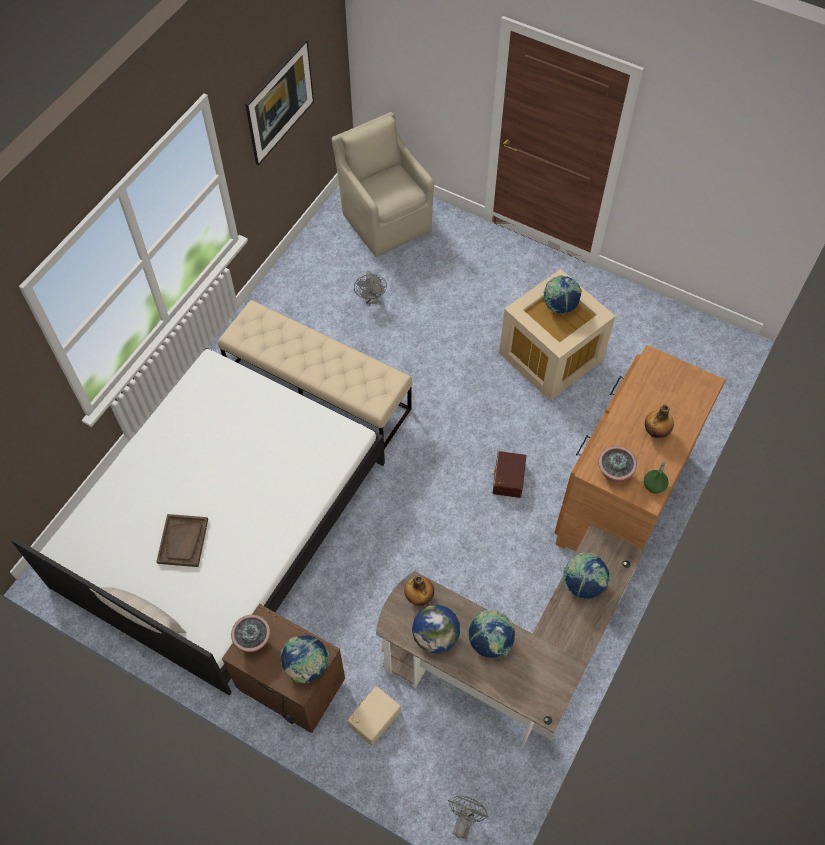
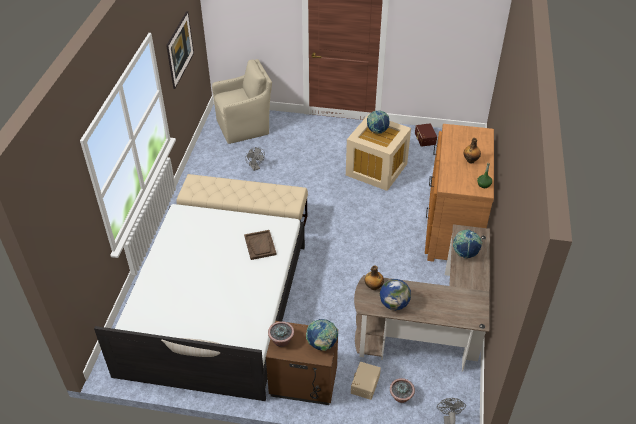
camera: 20 degrees left, 15 degrees down
brown tray [156,514,208,567] -> brown tray moved to [244,230,277,260]
beige armchair [332,112,434,257] -> beige armchair turned 120 degrees clockwise [212,59,272,144]
globe [468,610,515,658] -> none
brown storage box [492,451,526,498] -> brown storage box moved to [415,123,437,147]
potted plant [598,446,637,482] -> potted plant moved to [390,378,415,403]

